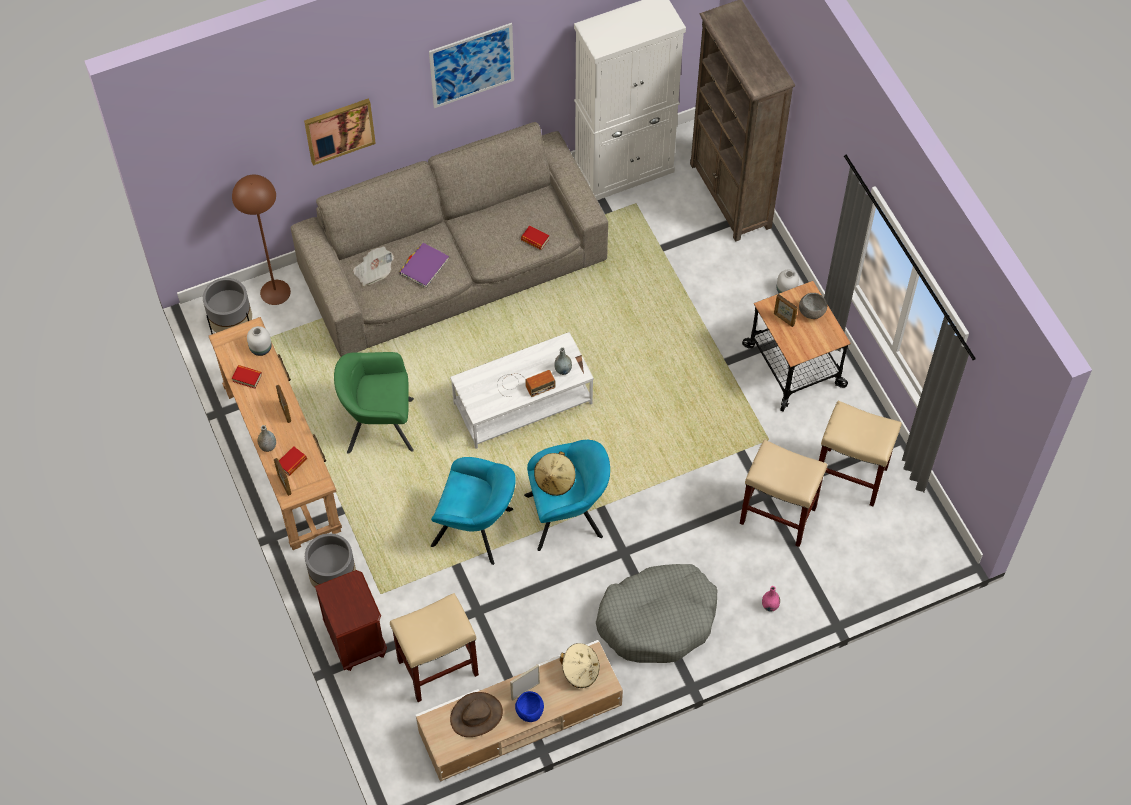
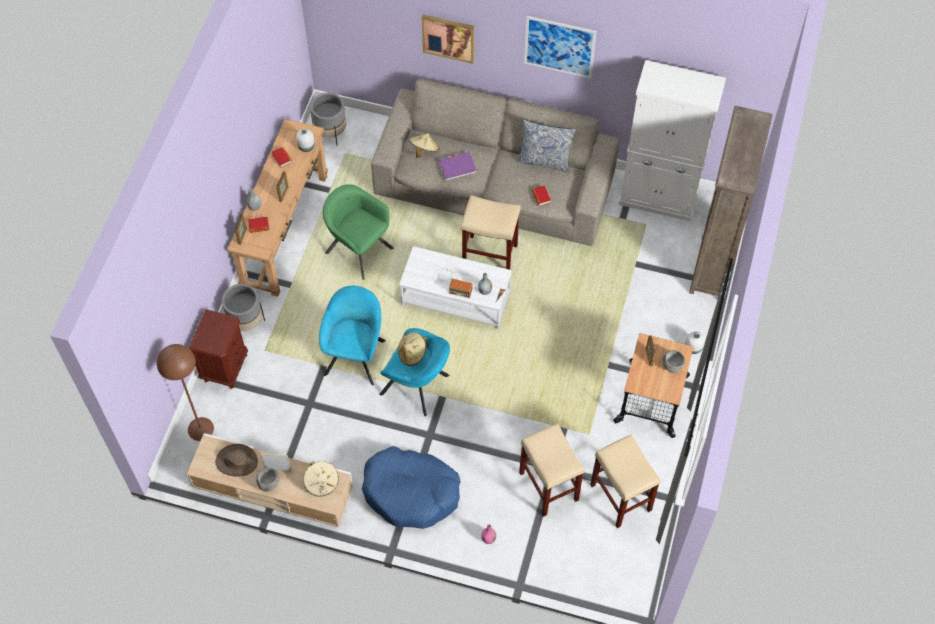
camera: 40 degrees right, 0 degrees up
brown floor lamp [232,175,291,305] -> brown floor lamp moved to [157,344,214,441]
newspaper [353,247,394,286] -> beige hat [409,133,440,158]
beige stool [390,593,479,702] -> beige stool moved to [461,195,521,270]
turquoise armchair [431,457,516,565] -> turquoise armchair turned 135 degrees counterclockwise [319,286,386,385]
blue bowl [515,691,544,722] -> grey bowl [256,468,280,492]
grey dog bed [596,564,718,663] -> blue dog bed [362,446,461,529]
none -> pillow [517,119,576,173]

